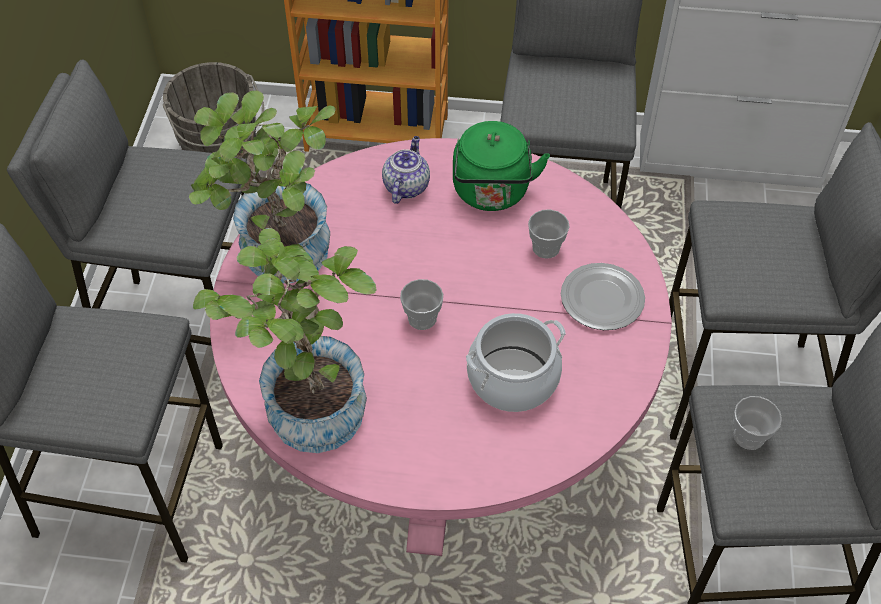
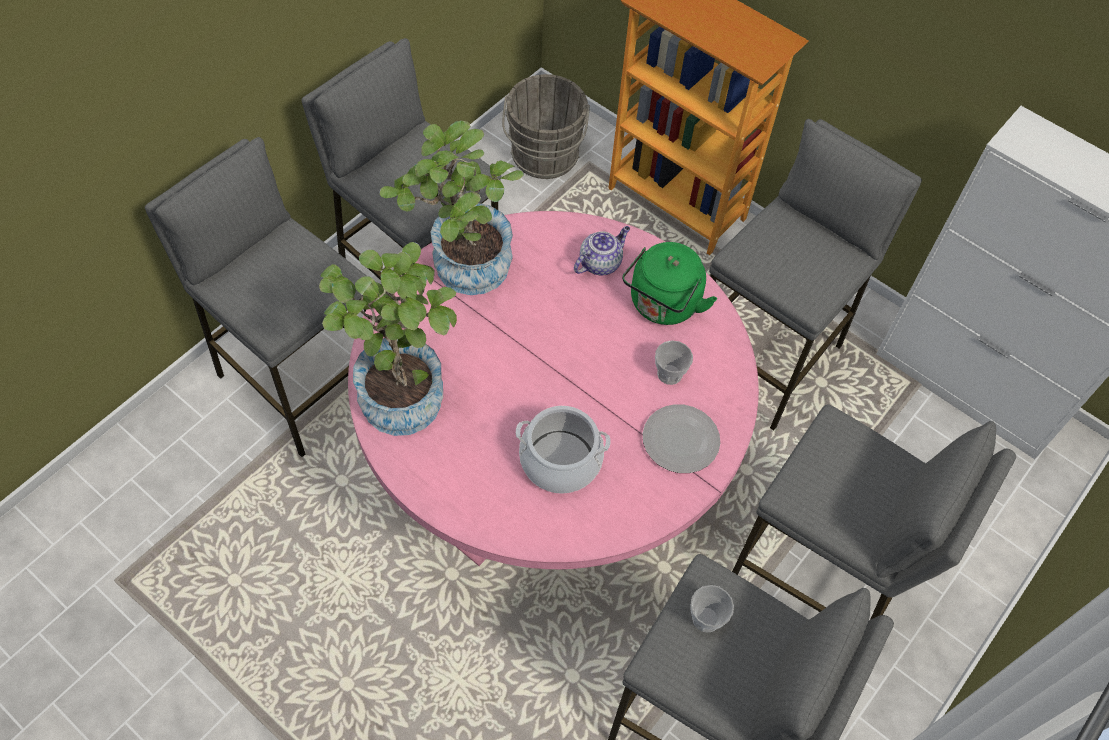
camera: 30 degrees right, 5 degrees up
cup [400,279,443,330] -> none

